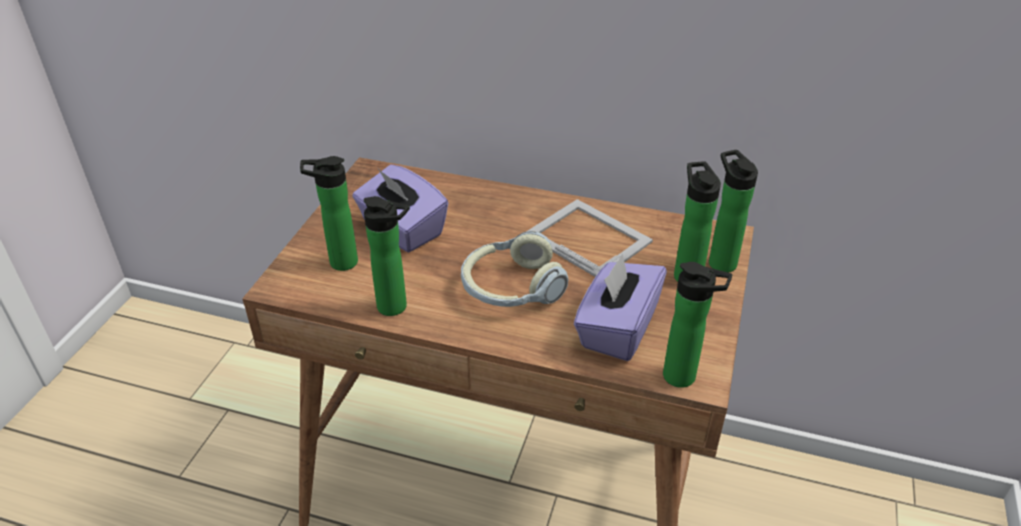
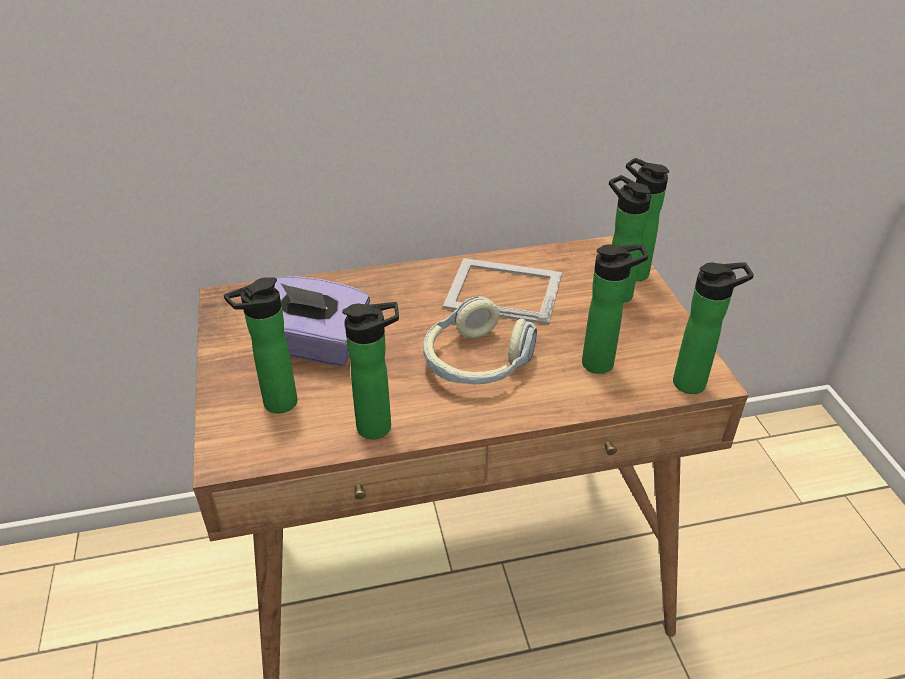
camera: 30 degrees left, 0 degrees up
purple tissue box [574,253,667,361] -> bottle [582,244,648,374]

